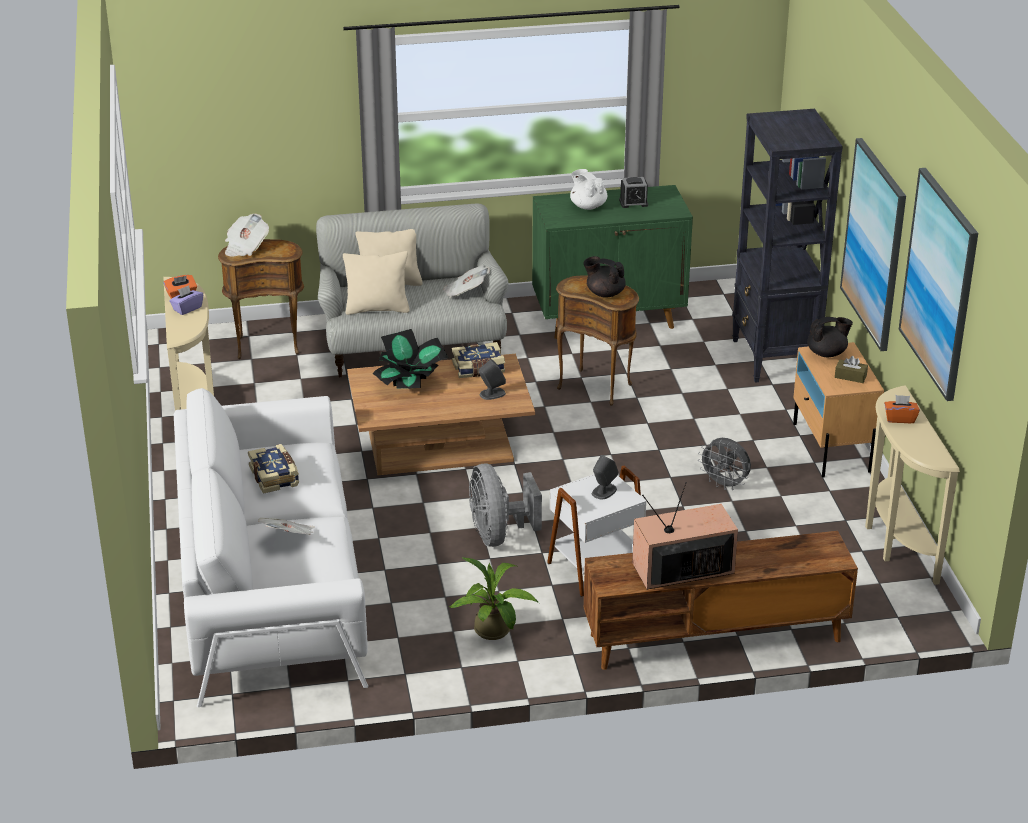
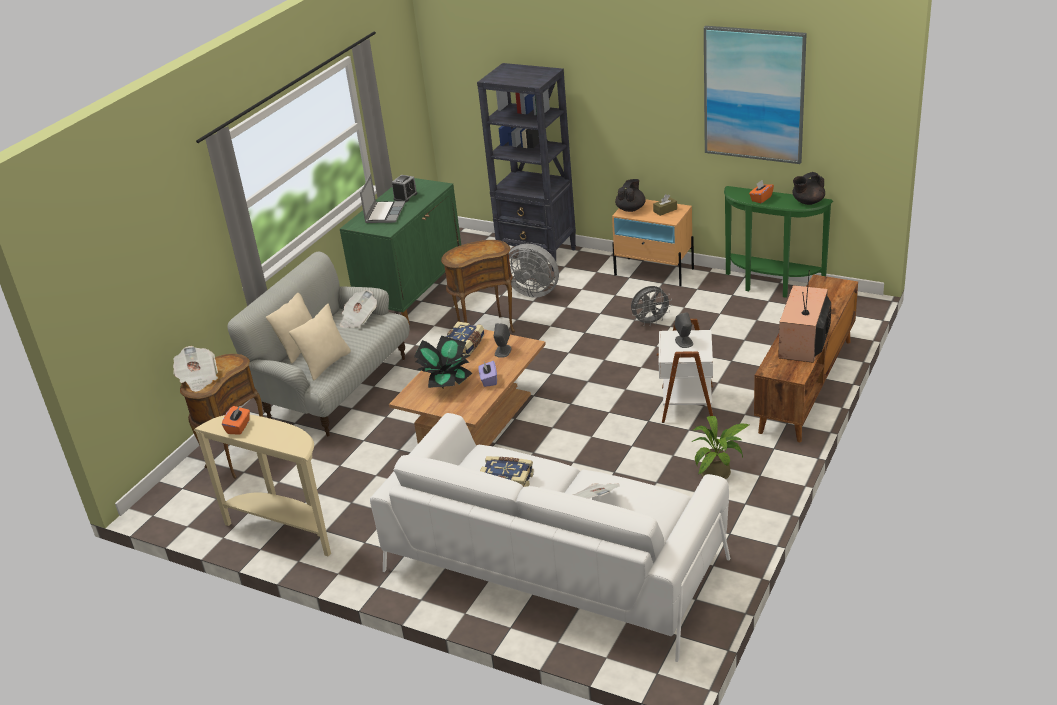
camera: 50 degrees left, 0 degrees up
purple tissue box [169,285,204,315] -> purple tissue box moved to [478,361,497,387]
grey fan [469,464,542,547] -> grey fan moved to [509,244,559,298]
white teapot [570,169,608,210] -> laptop [360,174,405,223]
black teapot [583,256,626,298] -> black teapot moved to [793,172,825,205]
picture [840,138,906,351] -> none
beige console table [865,385,960,585] -> green console table [724,186,833,298]

